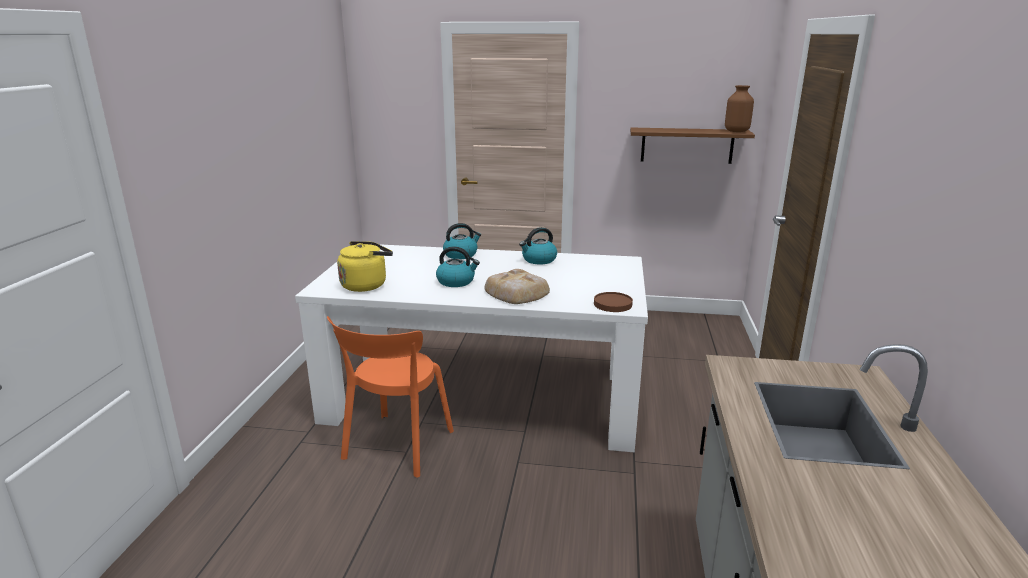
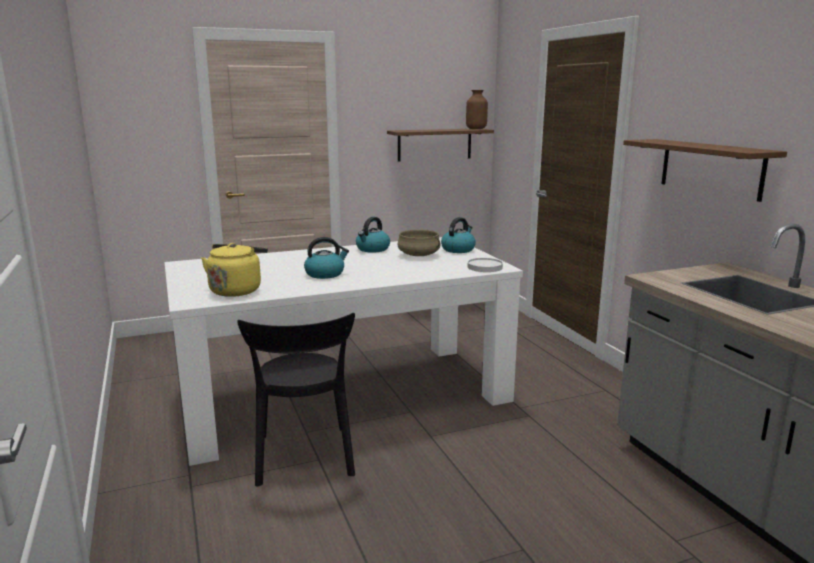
camera: 30 degrees left, 5 degrees down
orange chair [327,316,454,478] -> black chair [237,313,355,487]
kettle [443,223,481,259] -> kettle moved to [441,217,476,253]
bread [484,269,550,304] -> none
brown plate [594,292,633,312] -> white plate [468,258,503,272]
none -> beige cooking pot [398,229,441,256]
none -> brown shelf [623,139,787,202]

